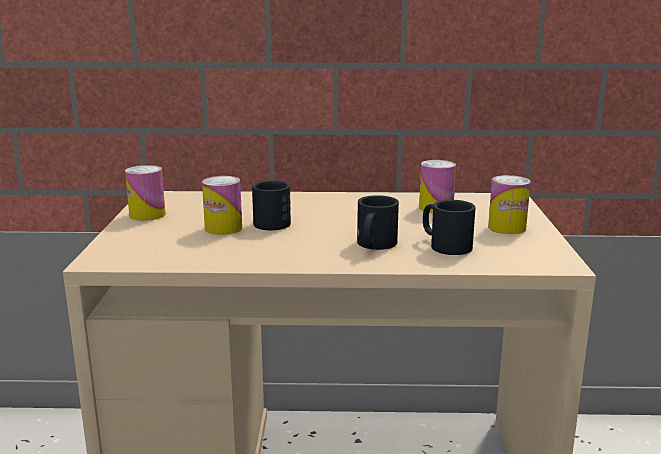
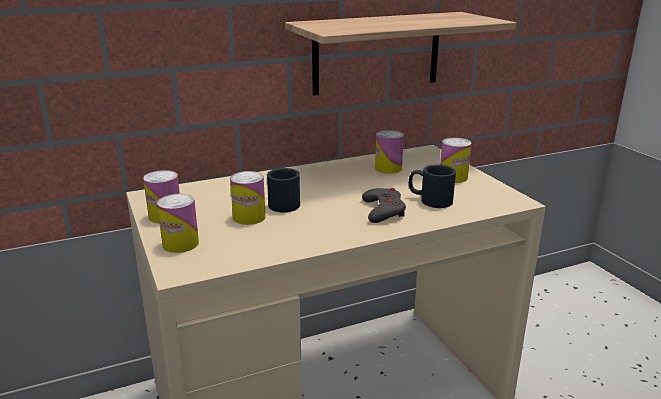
camera: 25 degrees left, 5 degrees up
black mug [357,195,399,250] -> grey game controller [362,188,406,223]
none -> can [157,194,199,253]
none -> shelf [285,12,516,96]

